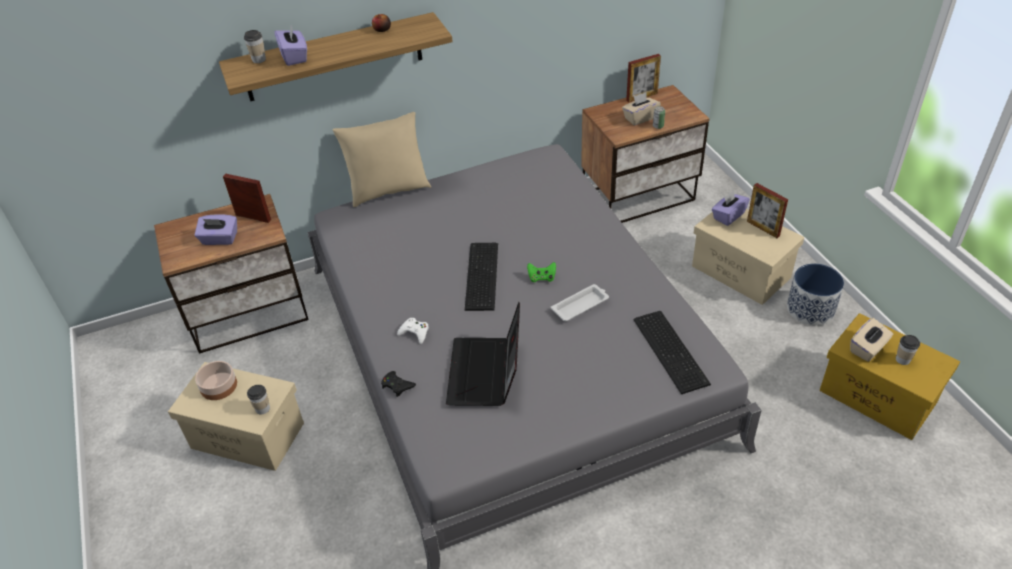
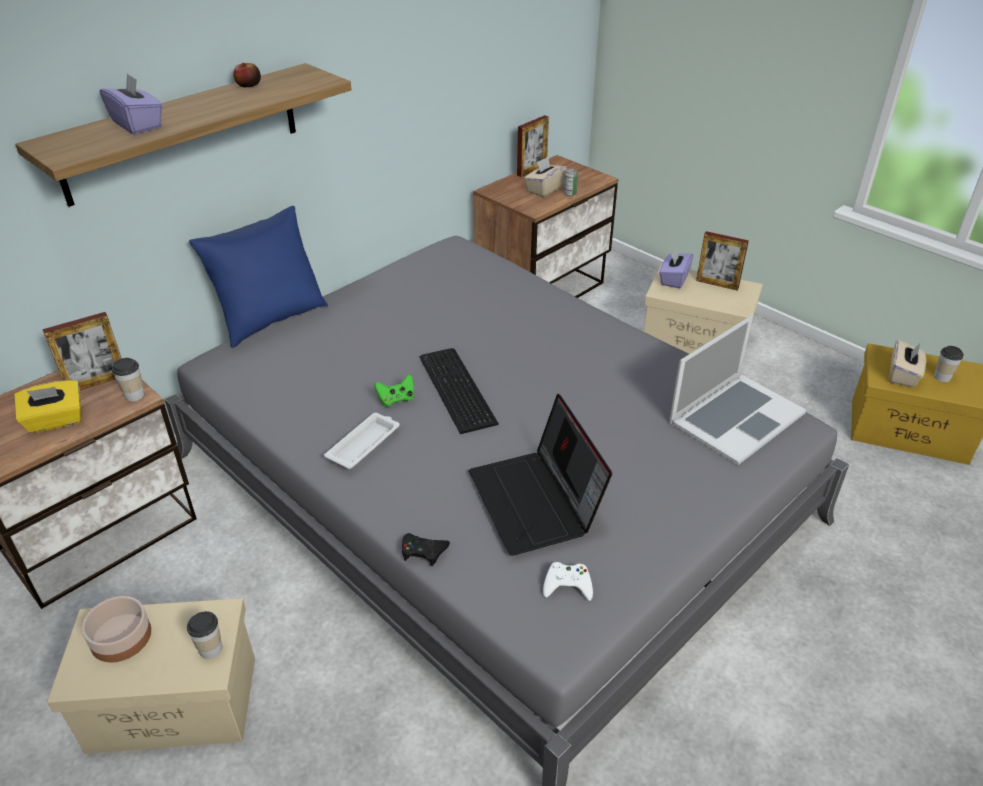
camera: 25 degrees left, 5 degrees down
purple tissue box [194,214,237,245] -> yellow tissue box [15,380,81,433]
picture frame [223,174,271,223] -> picture frame turned 150 degrees clockwise [43,312,122,390]
cup [244,30,266,63] -> cup moved to [112,358,145,402]
beige pillow [333,112,431,207] -> blue pillow [189,206,328,348]
white game controller [397,318,429,344] -> white game controller moved to [543,562,593,601]
green game controller [527,262,556,282] -> green game controller moved to [375,374,414,406]
white tray [551,284,609,322] -> white tray moved to [324,413,400,469]
keyboard [634,311,711,394] -> laptop [669,315,806,465]
planter [787,263,844,326] -> none

